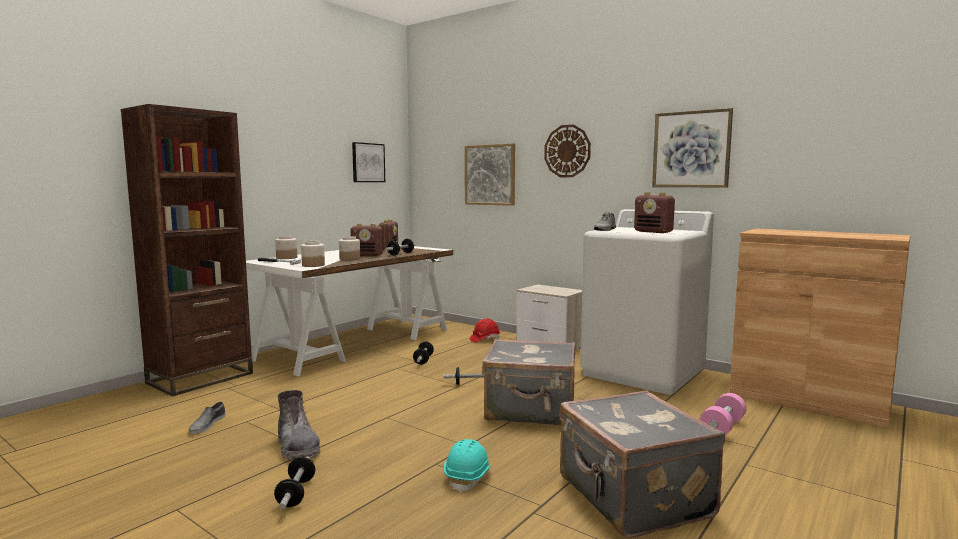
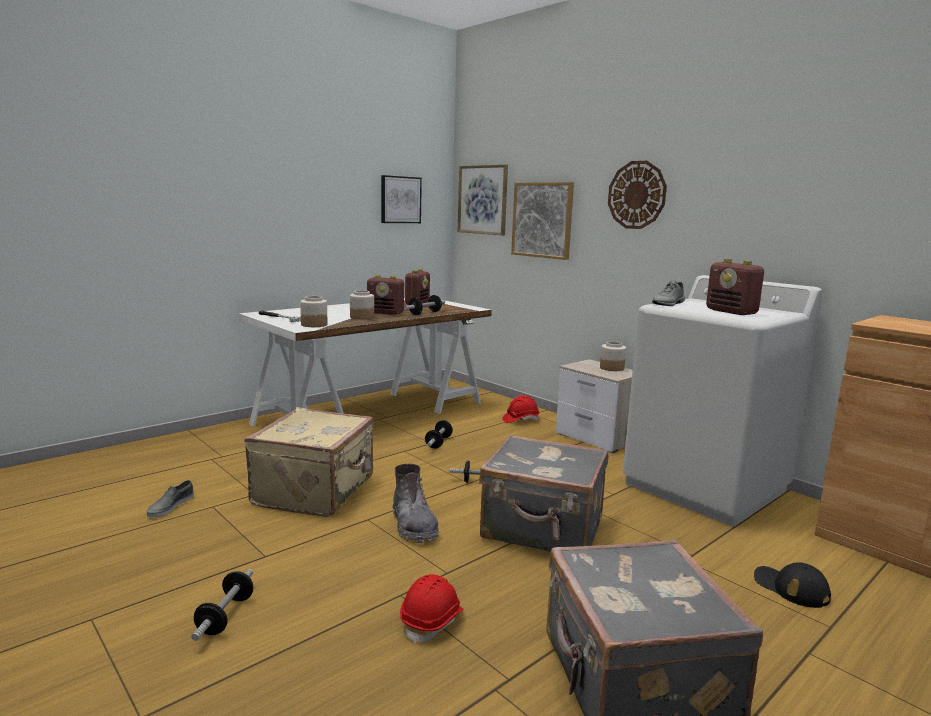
camera: 10 degrees right, 5 degrees up
brown bookcase [121,104,253,396] -> none
jar [275,236,297,259] -> jar moved to [600,341,626,371]
grey boot [278,390,321,460] -> grey boot moved to [393,464,439,543]
turquoise hard hat [444,439,492,493] -> red hard hat [400,574,464,644]
picture [652,108,733,187] -> picture moved to [458,164,508,235]
pink dumbbell [699,393,746,436] -> black cap [754,562,831,608]
none -> beige suitcase [244,407,374,517]

